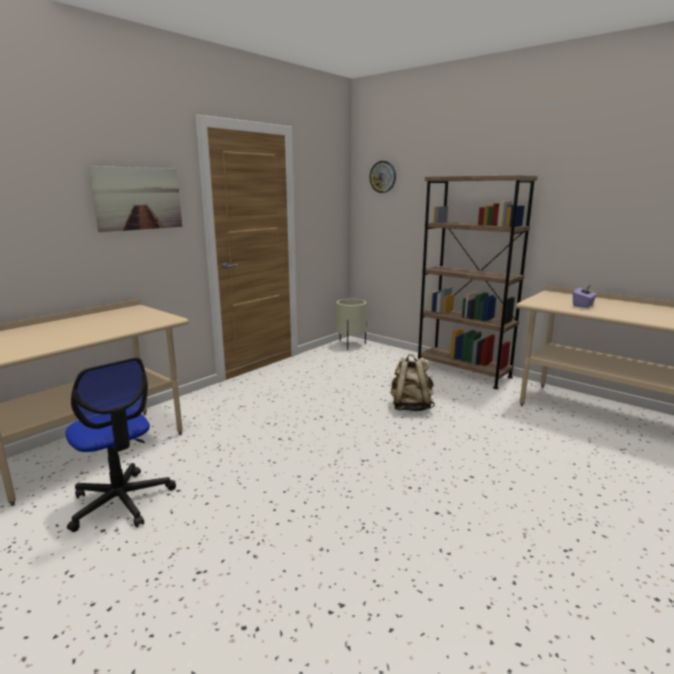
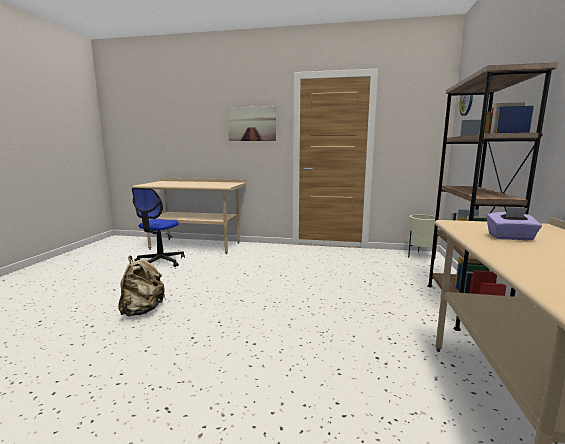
camera: 60 degrees right, 5 degrees down
beige backpack [390,354,435,411] -> beige backpack moved to [118,255,166,316]

